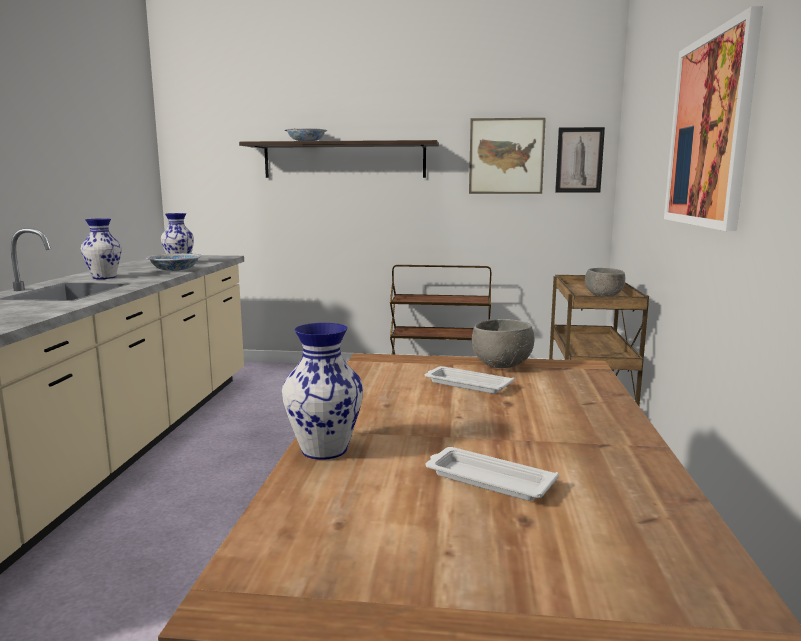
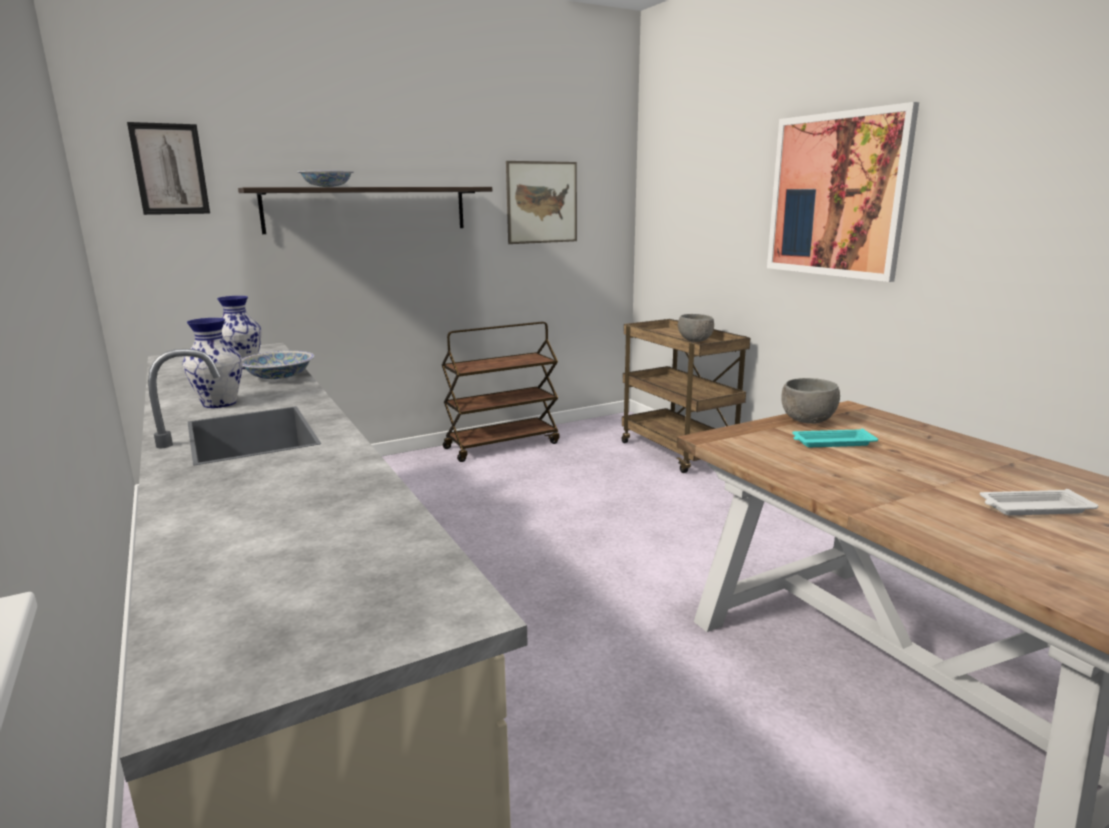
camera: 35 degrees left, 5 degrees up
vase [282,323,363,460] -> none
white tray [425,366,514,394] -> turquoise tray [792,429,878,447]
picture [555,127,605,192] -> picture moved to [127,122,210,215]

